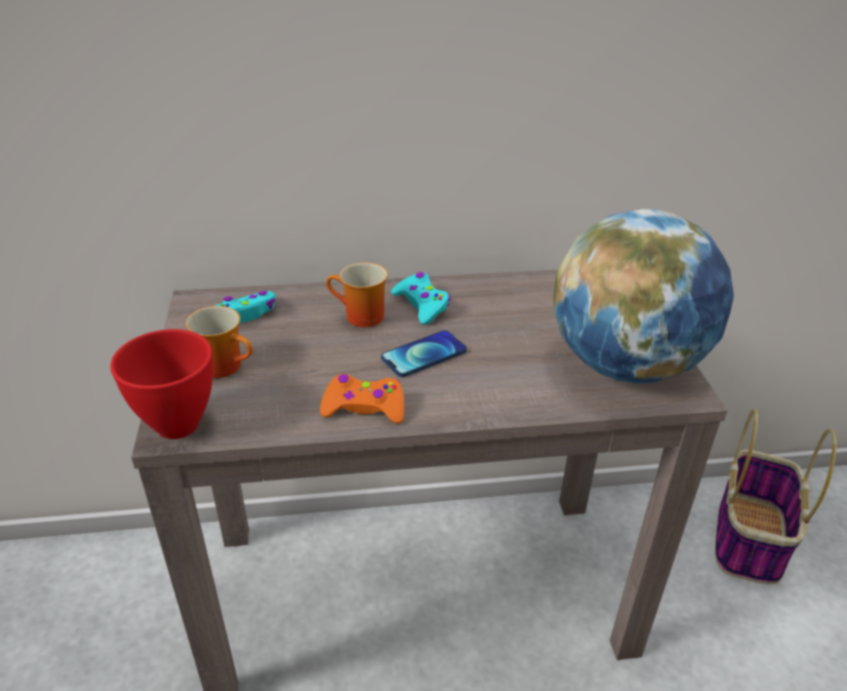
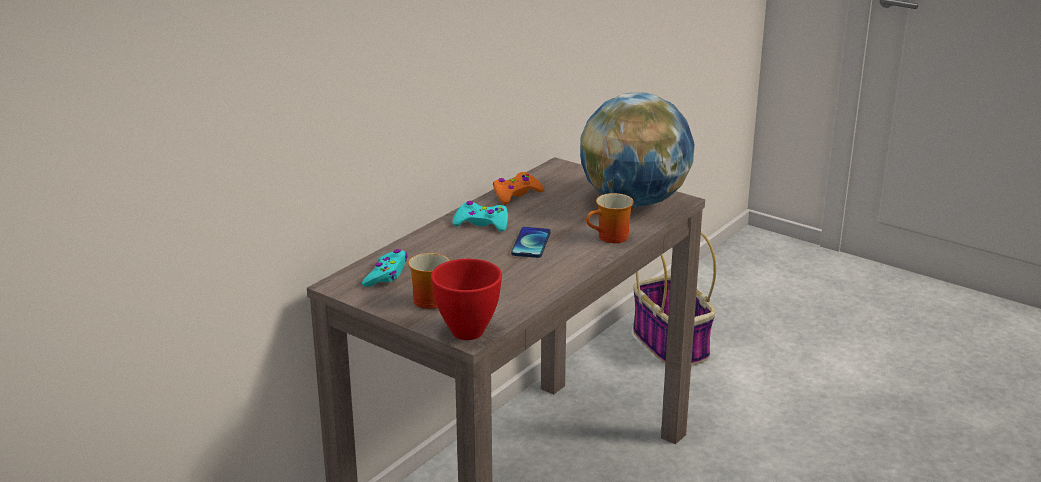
camera: 45 degrees left, 10 degrees down
orange game controller [320,374,404,424] -> orange game controller moved to [493,172,544,204]
mug [326,262,388,327] -> mug moved to [586,193,634,243]

